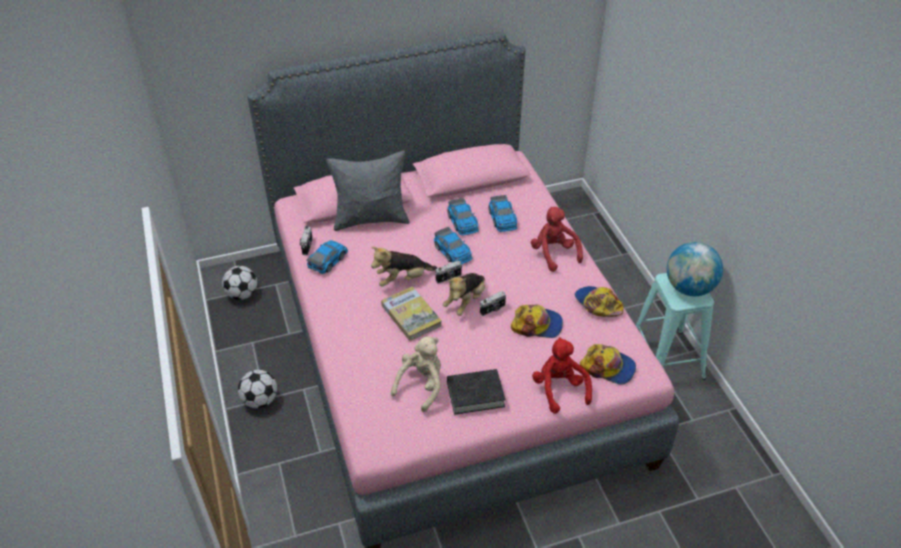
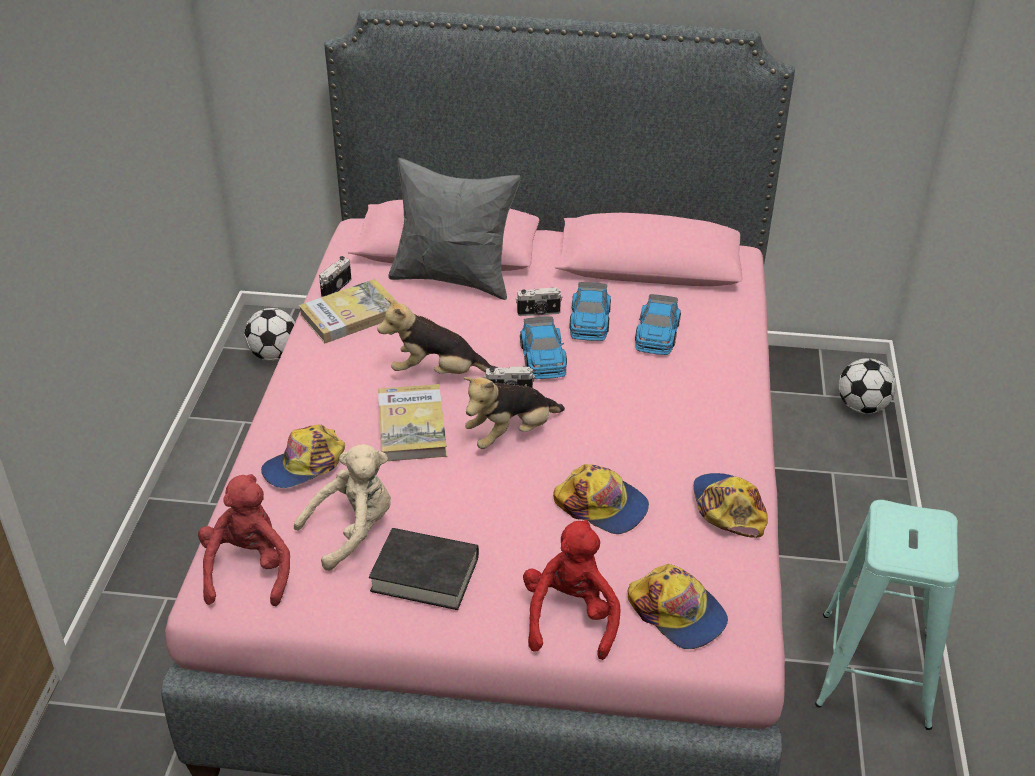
camera: 25 degrees right, 5 degrees down
football [238,370,277,408] -> football moved to [839,358,896,414]
toy car [307,240,348,274] -> book [299,279,398,343]
camera [480,291,506,316] -> camera moved to [516,287,562,316]
red plush toy [531,207,583,272] -> red plush toy moved to [198,474,290,606]
globe [667,242,723,296] -> none
none -> cap [261,425,345,488]

